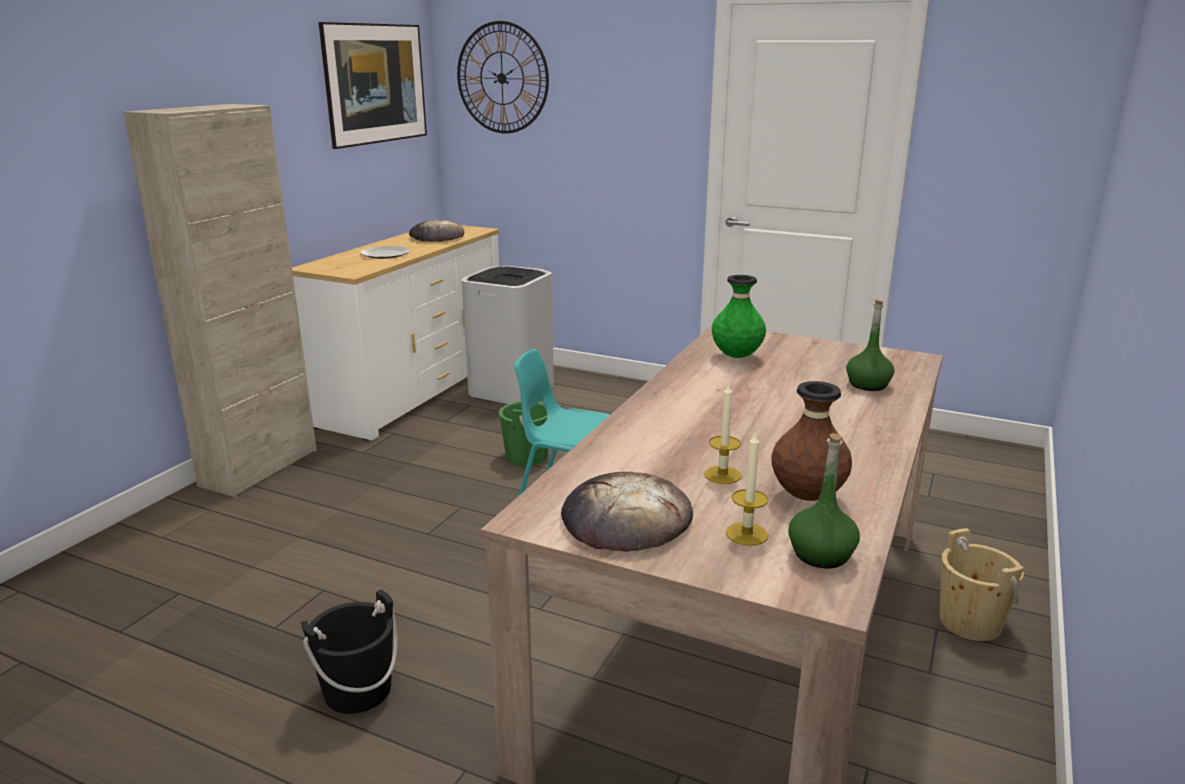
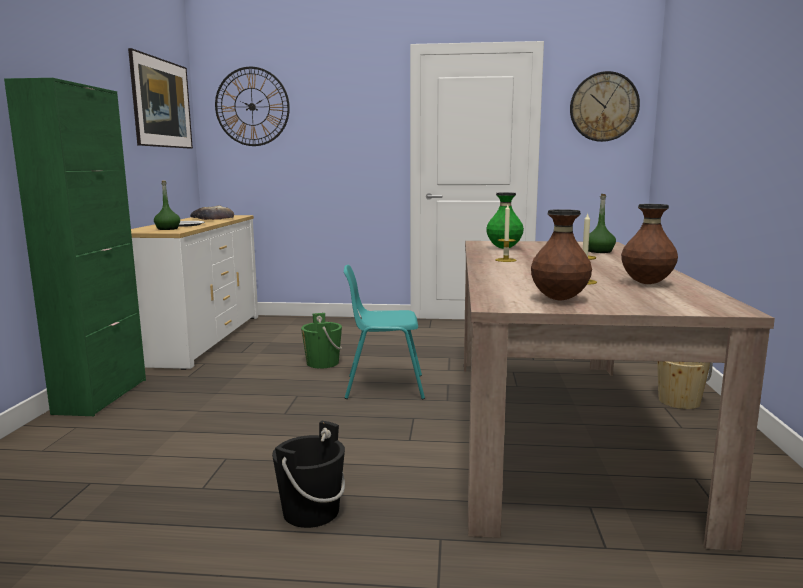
camera: 20 degrees left, 10 degrees down
beige cabinet [123,104,317,497] -> green cabinet [4,78,146,416]
white trash can [462,266,554,405] -> none
bread [561,472,693,552] -> brown vase [531,209,592,300]
candle [726,433,768,546] -> candle moved to [495,205,517,262]
green bottle [788,433,860,568] -> green bottle moved to [154,180,180,230]
none -> wall clock [570,71,640,142]

